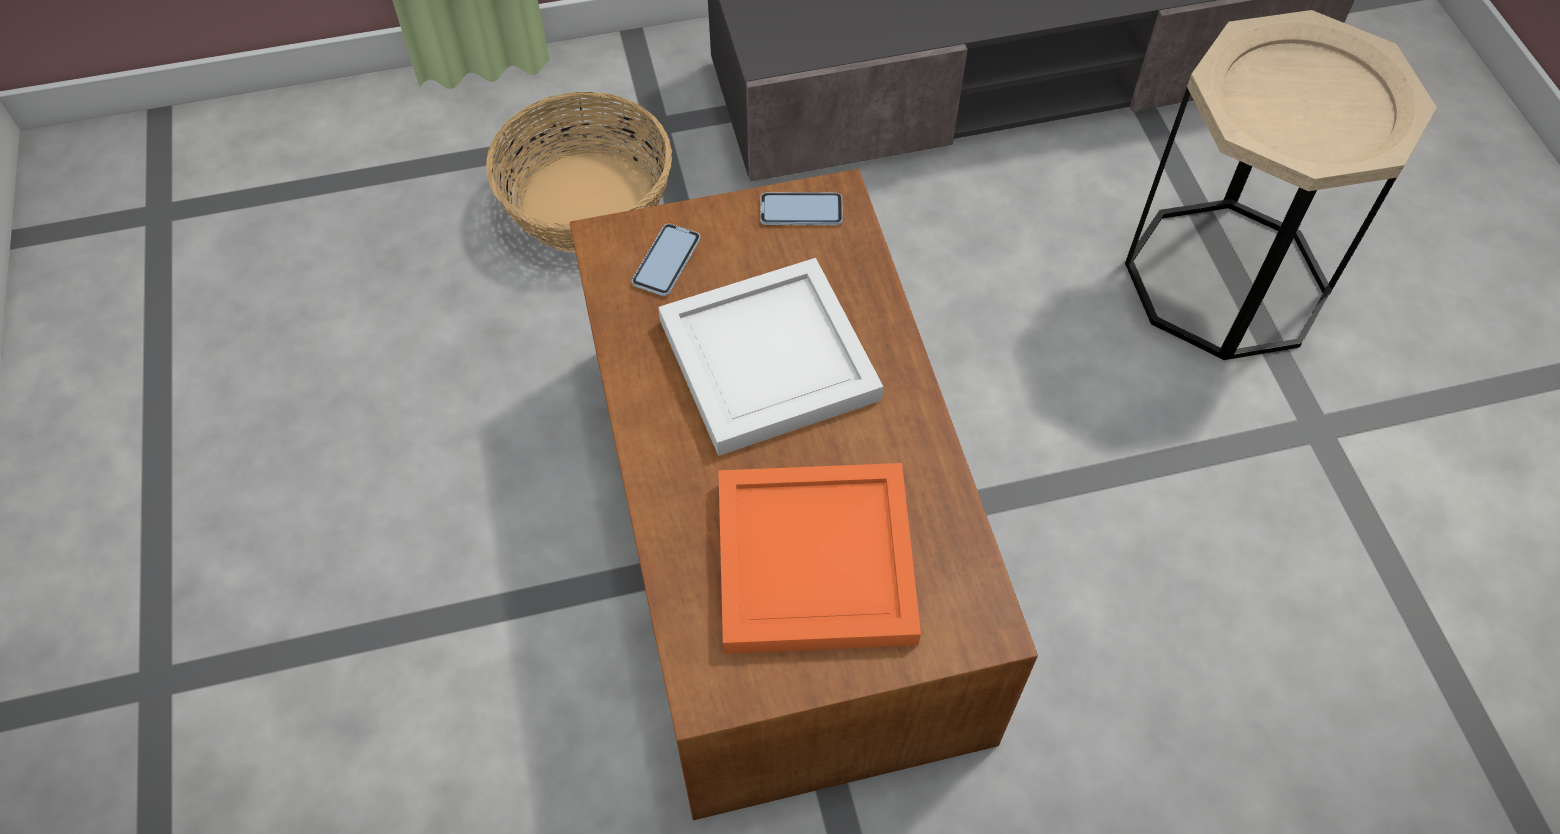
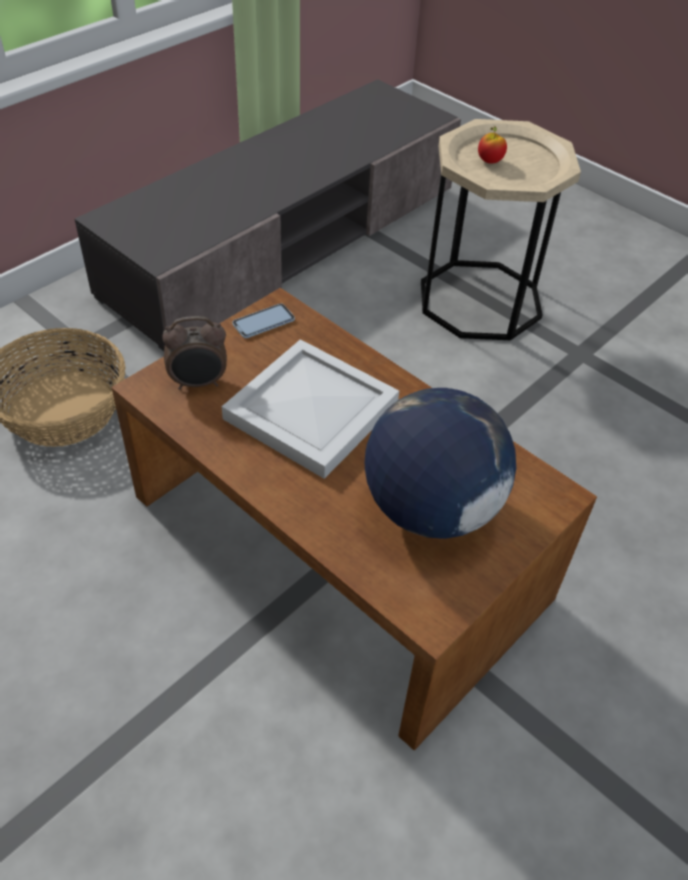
camera: 35 degrees left, 10 degrees down
phone [632,224,701,296] -> alarm clock [162,316,227,390]
orange tray [718,463,921,654] -> globe [365,388,516,539]
none -> apple [478,126,507,164]

